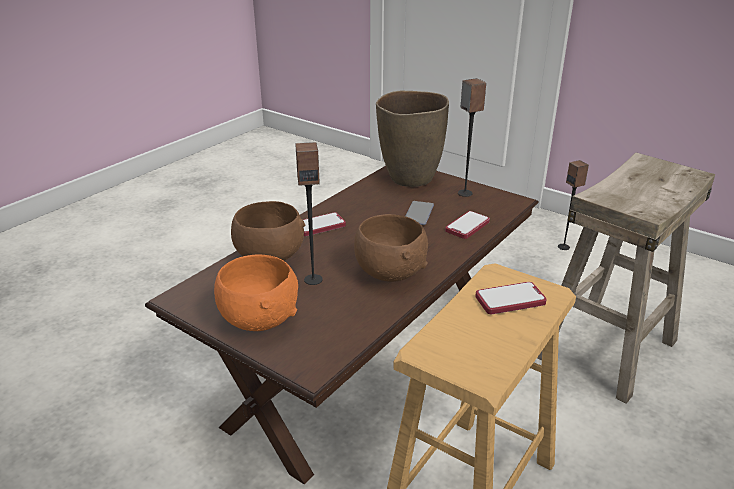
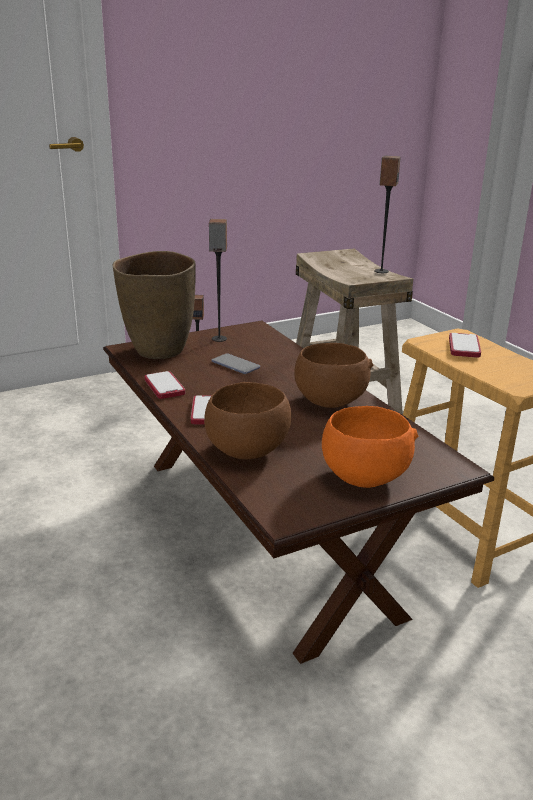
camera: 65 degrees left, 5 degrees down
speaker [295,142,323,285] -> speaker moved to [374,155,401,273]
phone [445,211,490,239] -> phone moved to [145,371,185,399]

